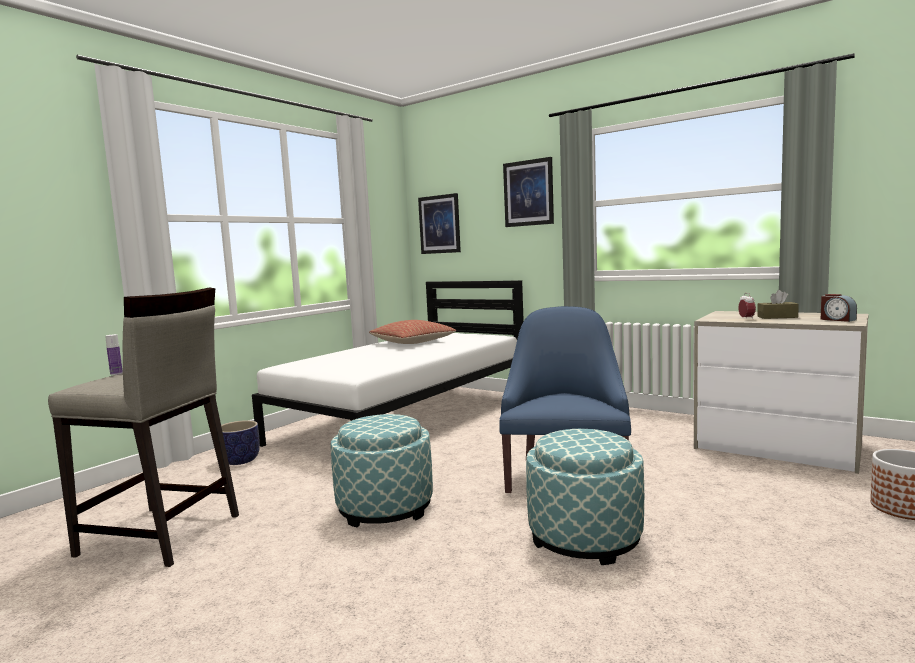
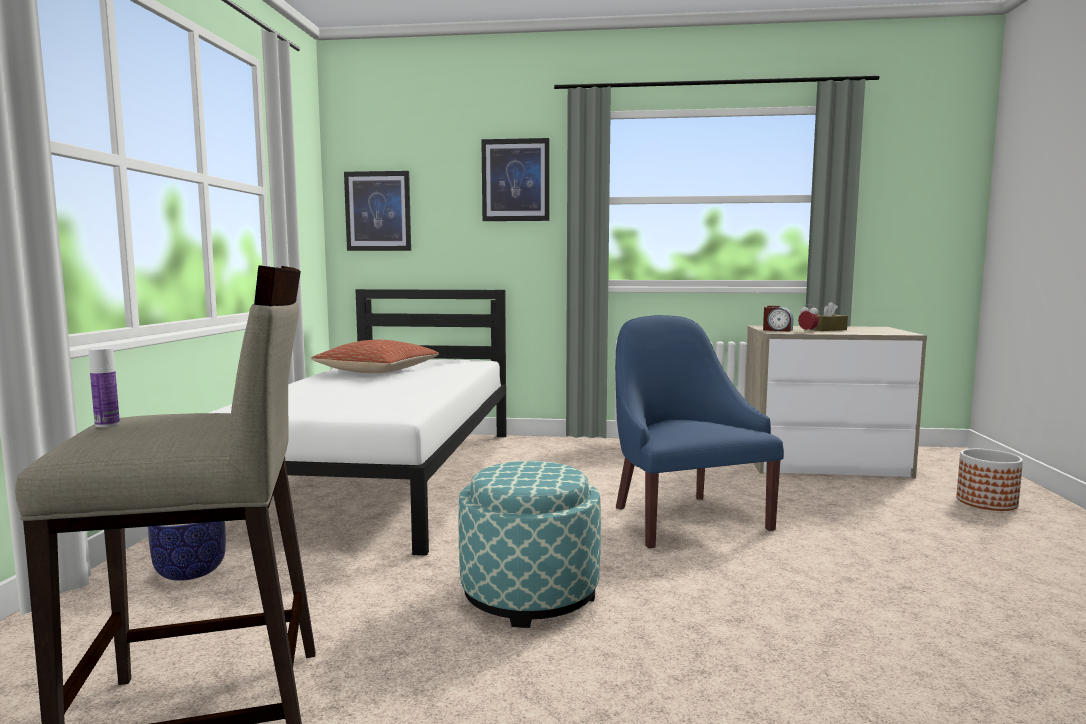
camera: 30 degrees left, 0 degrees up
ottoman [526,429,644,565] -> none
alarm clock [821,294,857,322] -> alarm clock moved to [763,306,793,332]

